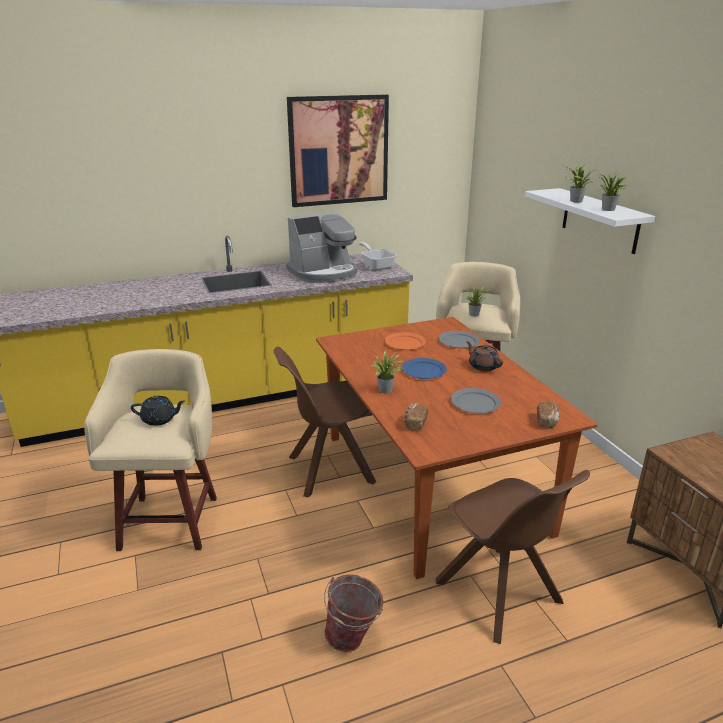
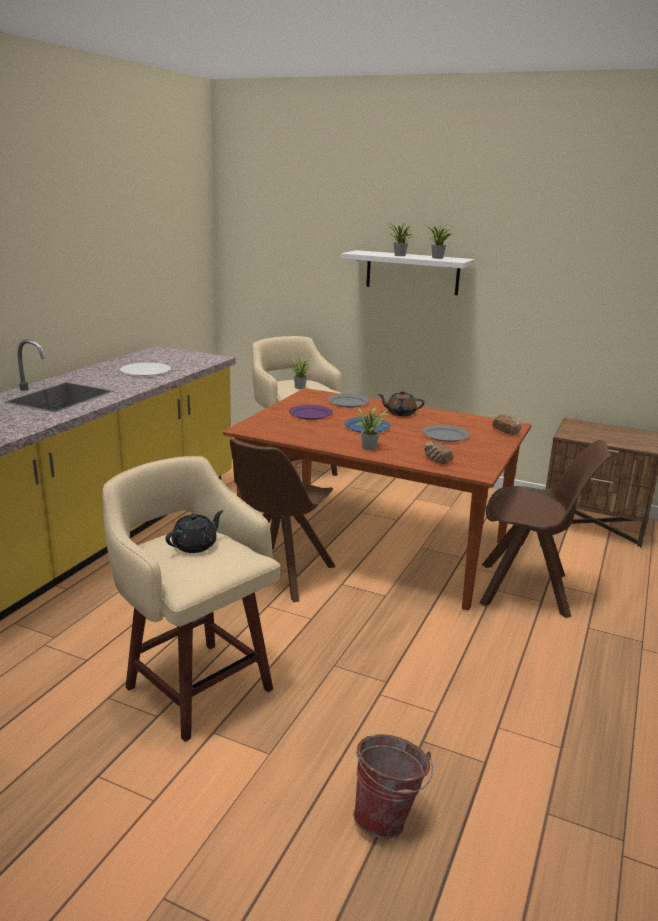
camera: 45 degrees left, 5 degrees down
coffee machine [286,211,357,283] -> white plate [120,363,171,376]
picture [287,94,389,207] -> none
bucket [324,575,383,652] -> bucket moved to [353,734,433,839]
frying pan [359,242,397,270] -> none
orange plate [385,332,426,350] -> purple plate [289,405,333,420]

